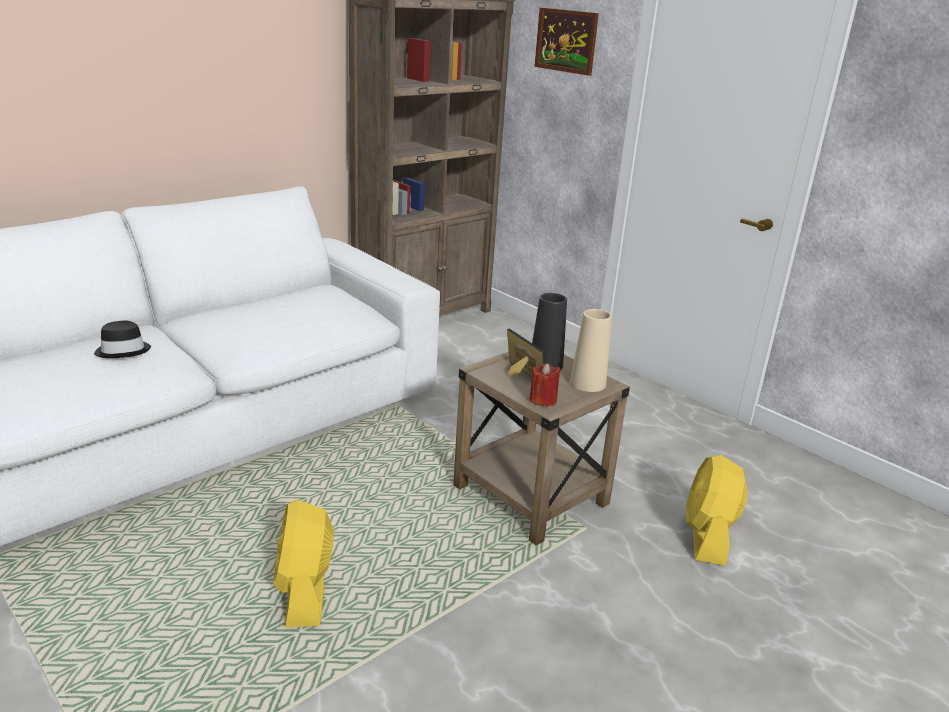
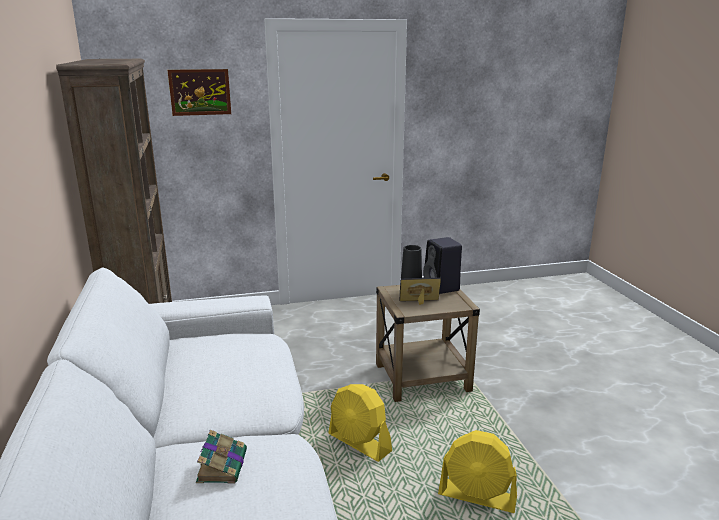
camera: 60 degrees left, 5 degrees down
black hat [94,320,151,358] -> book [196,430,247,484]
red candle [529,363,561,406] -> none
beige vase [570,309,612,392] -> black speaker [423,237,462,294]
yellow fan [686,455,748,566] -> yellow fan moved to [328,384,392,462]

